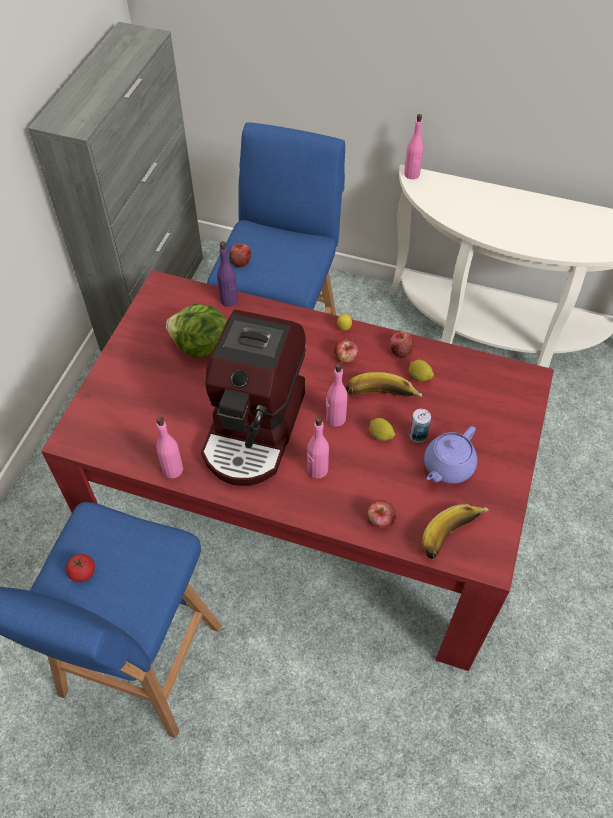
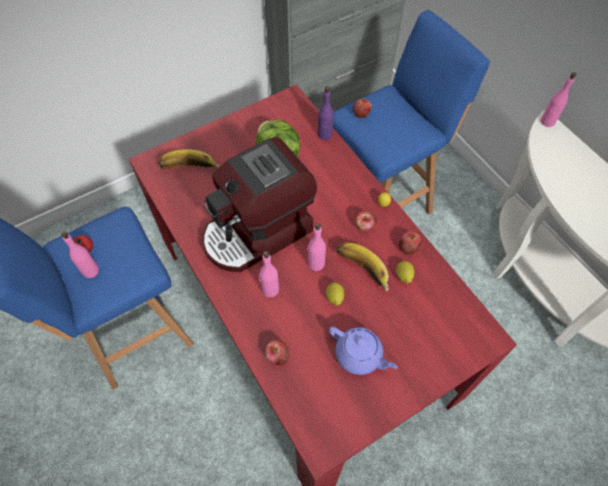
camera: 40 degrees right, 5 degrees up
pink bottle [156,417,183,479] -> pink bottle moved to [61,231,99,278]
can [409,409,431,443] -> none
banana [422,504,489,559] -> banana moved to [159,149,219,169]
purple teapot [424,426,477,484] -> purple teapot turned 135 degrees counterclockwise [329,327,398,375]

